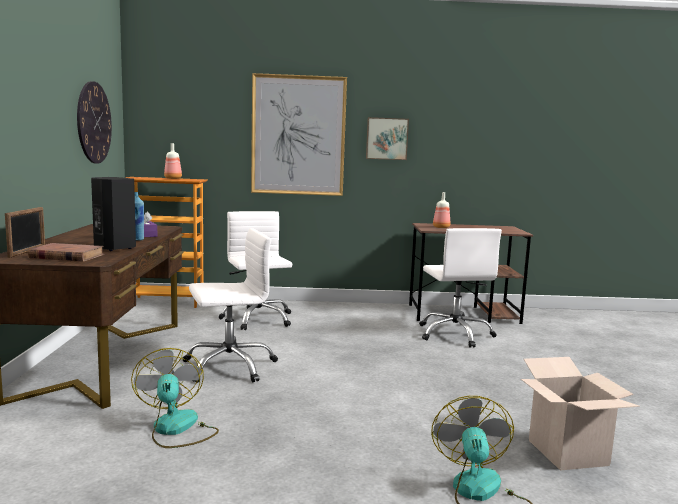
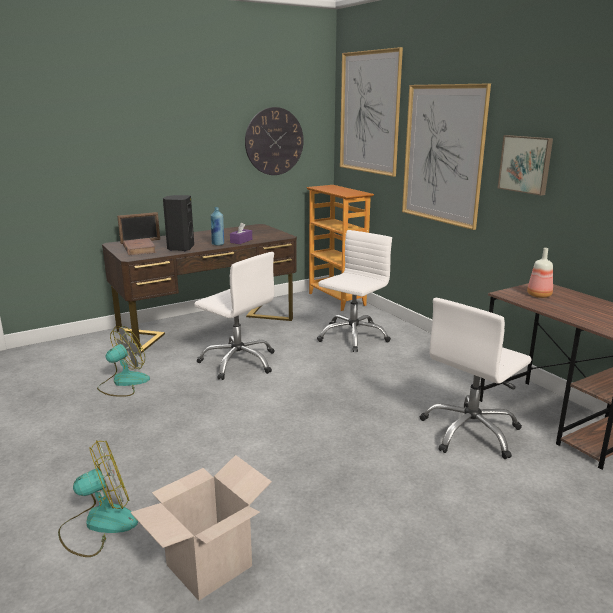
camera: 60 degrees right, 10 degrees up
bottle [164,143,182,179] -> none
none -> picture [340,47,403,177]

